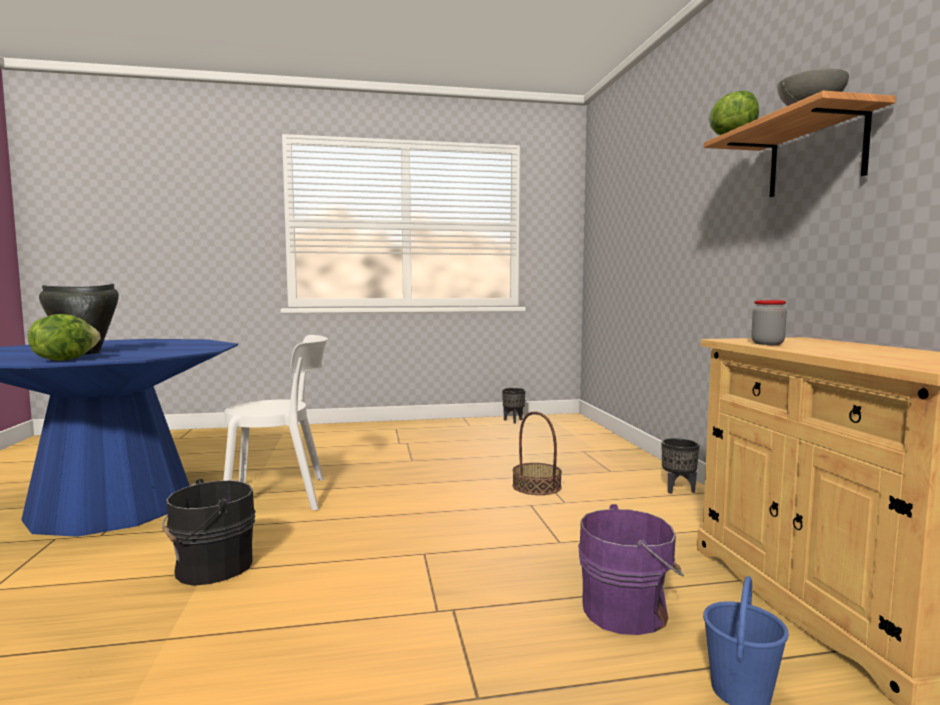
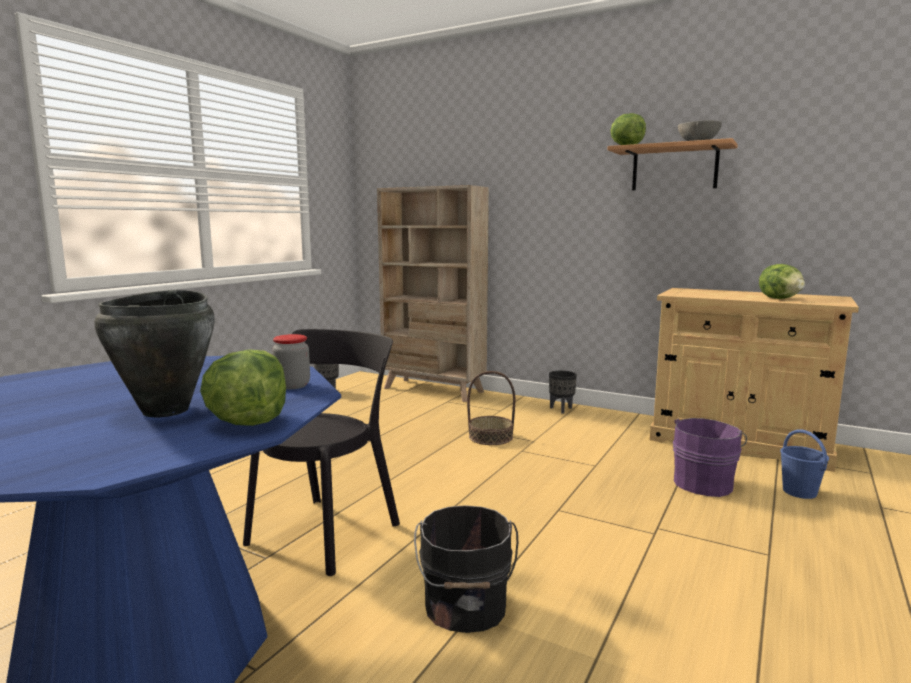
camera: 50 degrees left, 5 degrees up
white chair [223,335,328,510] -> black chair [243,329,400,576]
jar [751,300,787,345] -> jar moved to [272,334,310,389]
none -> beige bookcase [377,185,489,402]
none -> lettuce [759,264,805,299]

